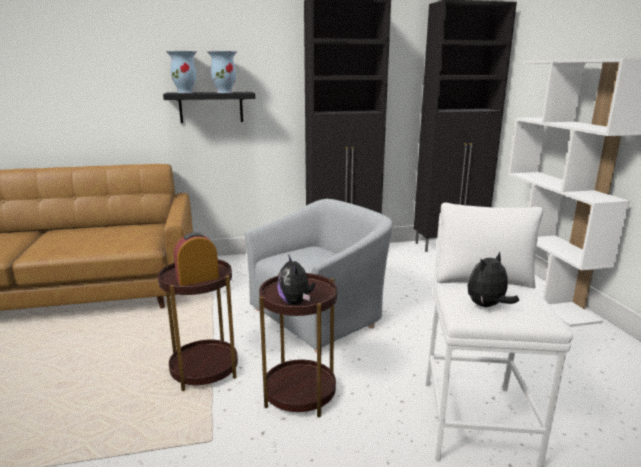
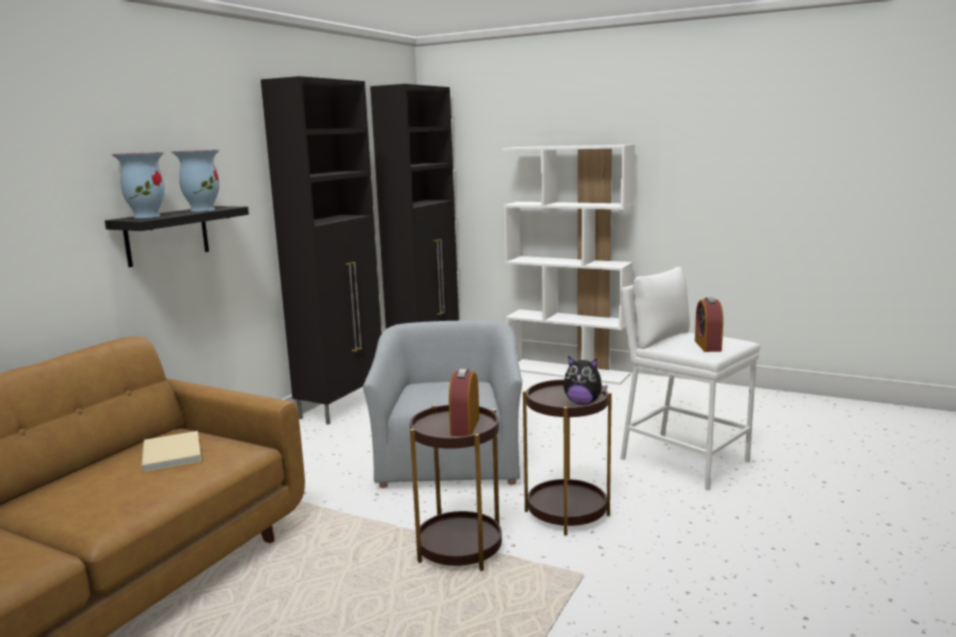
camera: 50 degrees left, 5 degrees down
plush toy [467,251,519,307] -> alarm clock [695,297,723,352]
none -> beige book [141,431,201,472]

